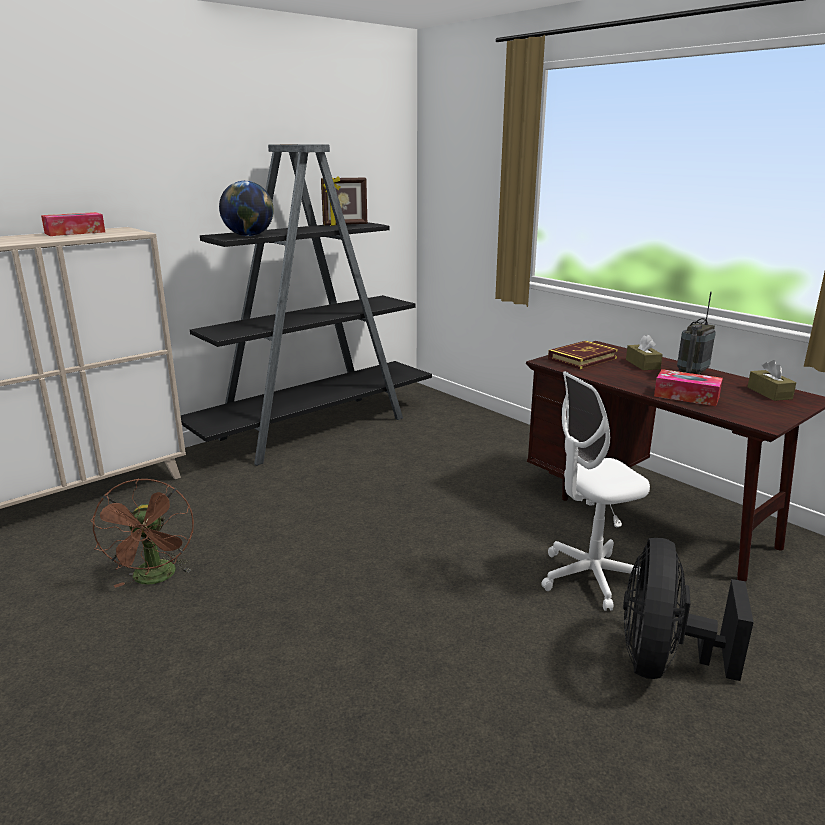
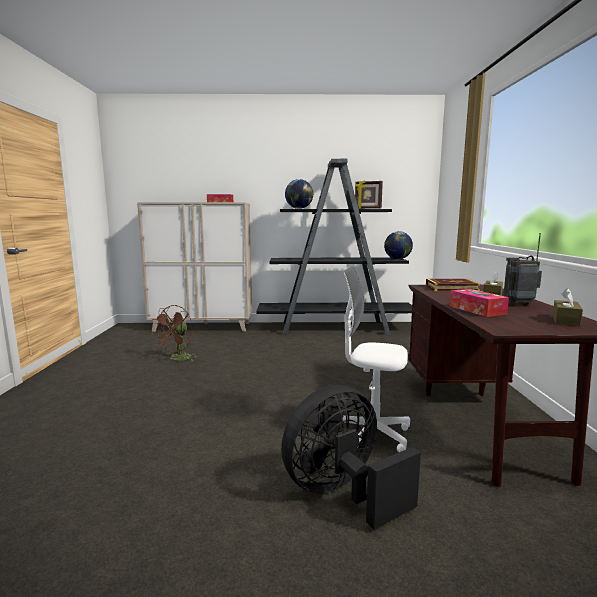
camera: 40 degrees right, 10 degrees down
none -> globe [384,231,413,260]

